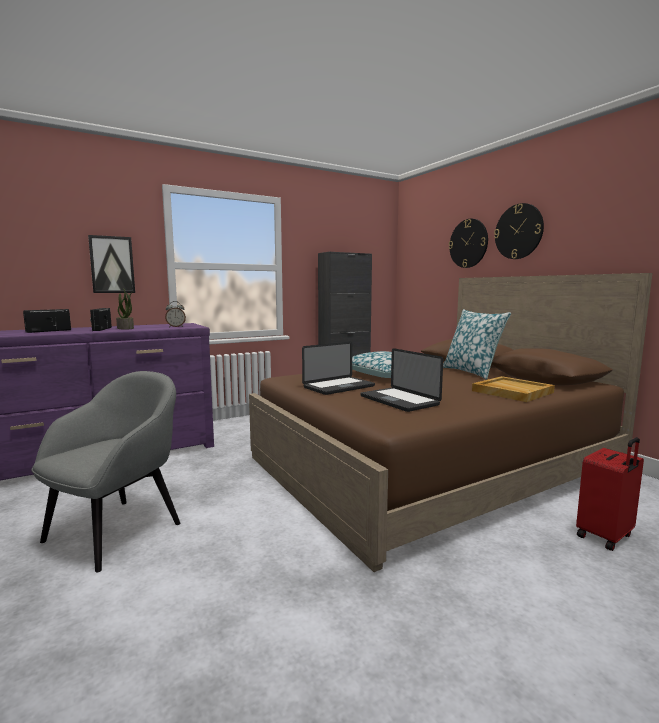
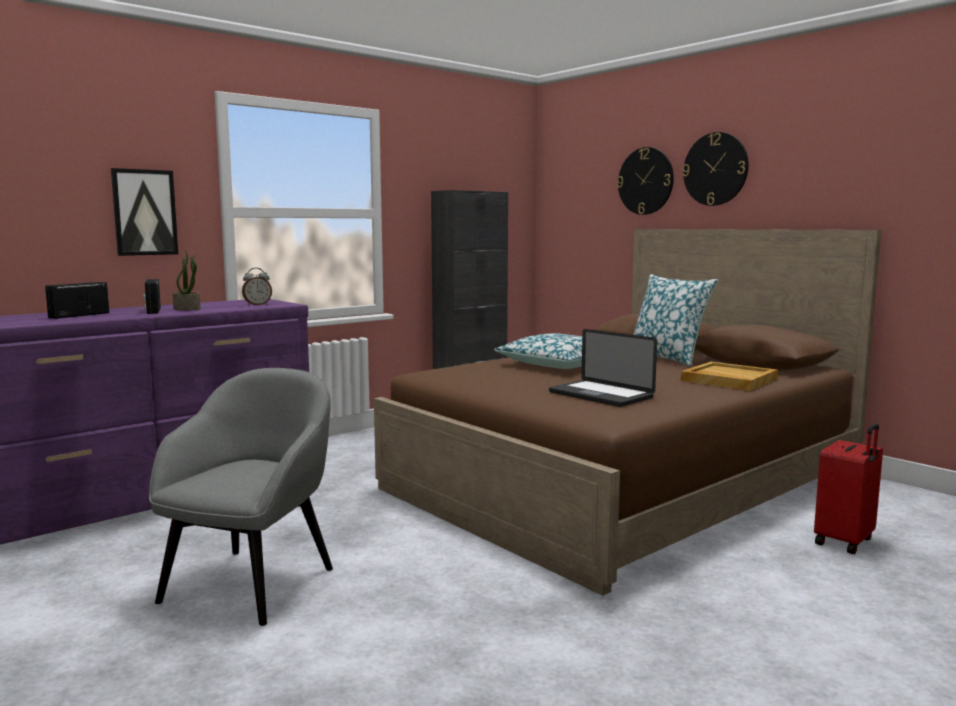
camera: 10 degrees left, 0 degrees up
laptop [302,342,375,395] -> none

